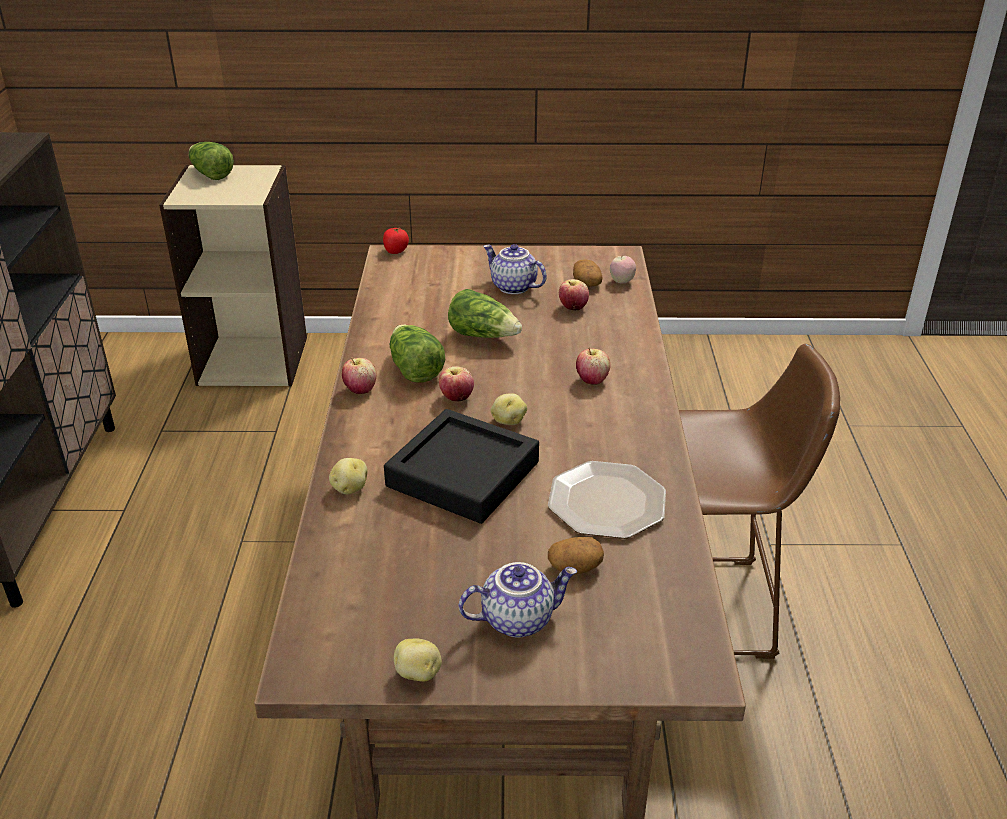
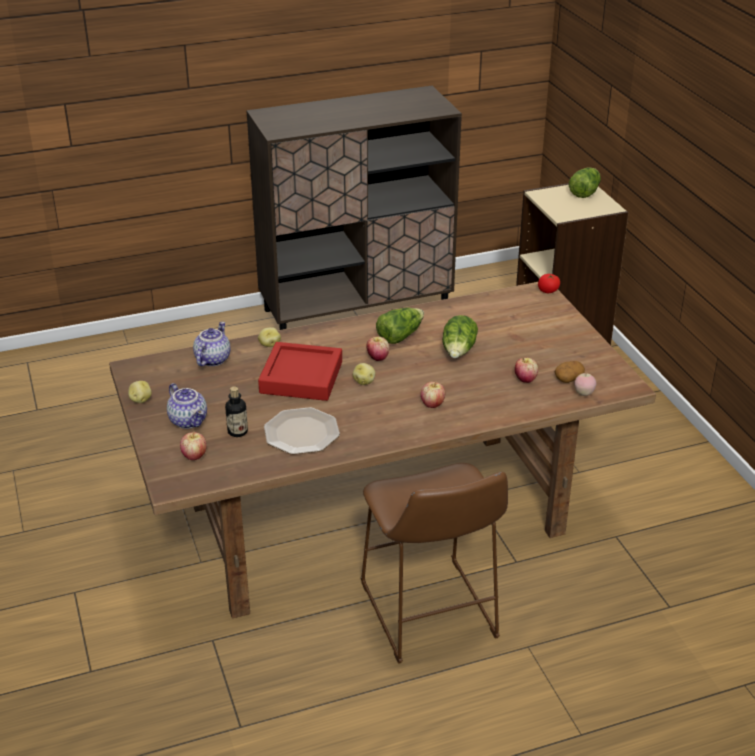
camera: 70 degrees right, 0 degrees up
apple [342,358,376,394] -> apple moved to [180,431,207,460]
black tray [384,409,539,524] -> red tray [258,342,342,401]
teapot [483,244,547,294] -> teapot moved to [193,322,230,366]
potato [548,537,604,574] -> bottle [225,386,248,437]

